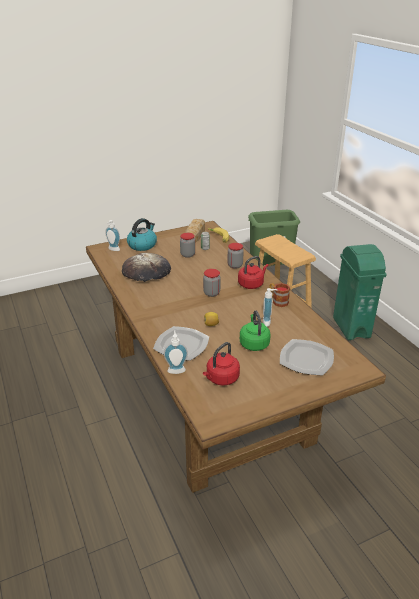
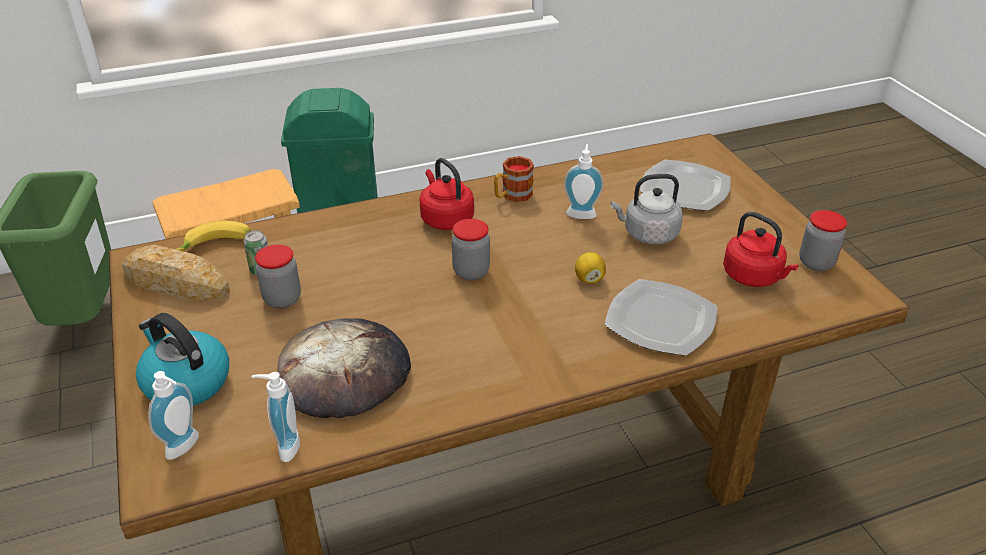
camera: 85 degrees left, 5 degrees up
soap dispenser [164,330,188,374] -> soap dispenser moved to [252,372,300,462]
jar [227,243,244,269] -> jar moved to [799,210,847,271]
green kettle [240,311,271,351] -> grey kettle [611,174,683,244]

